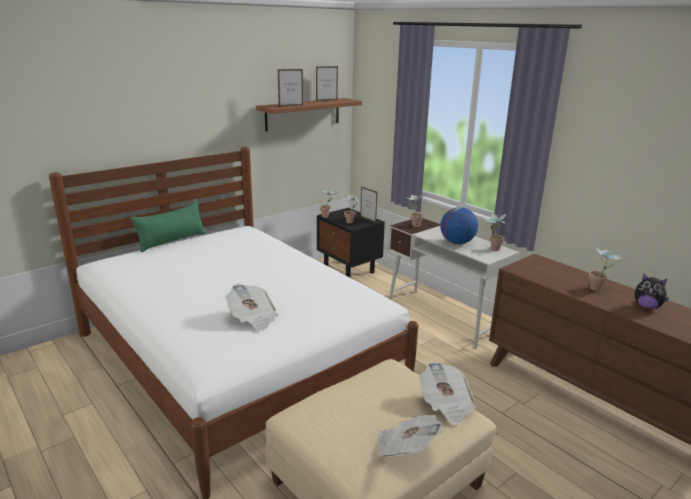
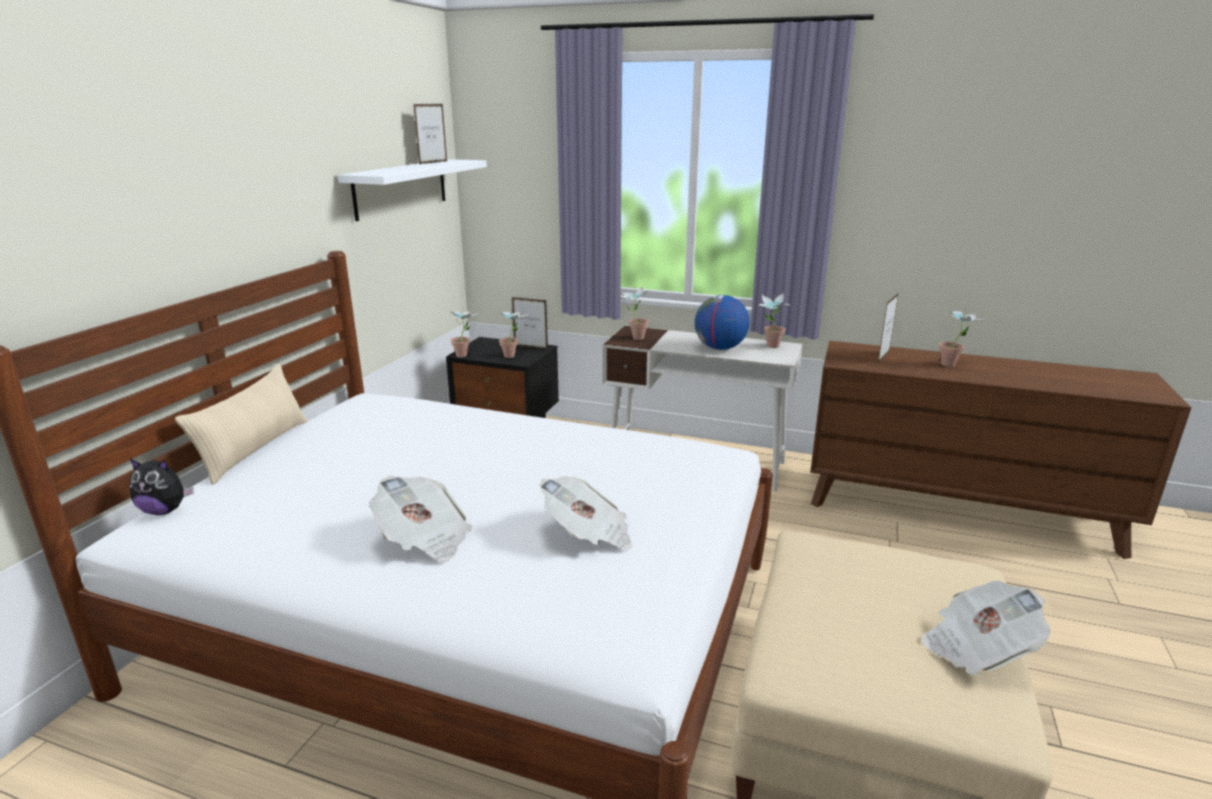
camera: 30 degrees left, 0 degrees up
green pillow [130,201,206,252] -> beige pillow [175,364,308,485]
brown shelf [256,98,362,131] -> white shelf [338,159,487,221]
picture frame [278,69,303,107] -> picture frame moved to [878,293,898,363]
newspaper [419,361,476,425] -> newspaper moved to [369,476,472,562]
plush toy [635,274,669,309] -> plush toy moved to [130,459,194,515]

